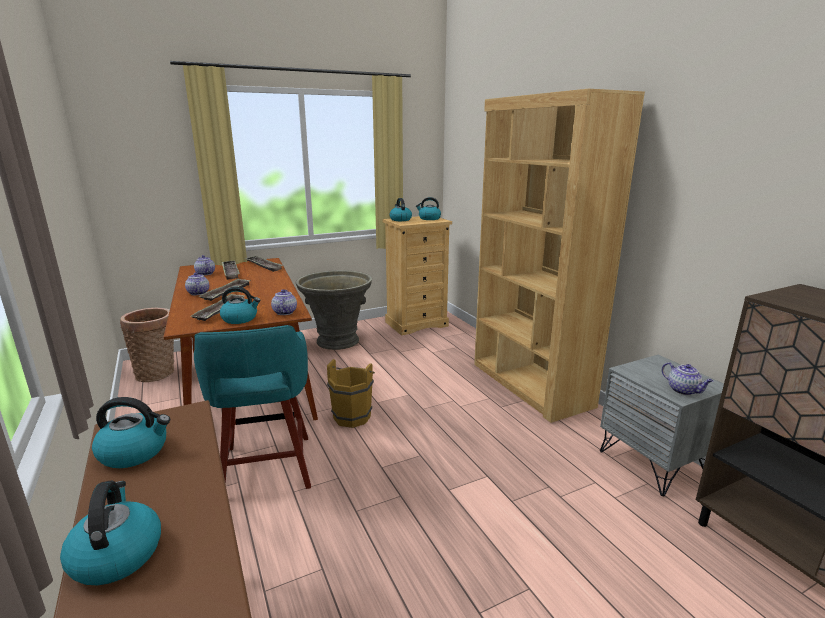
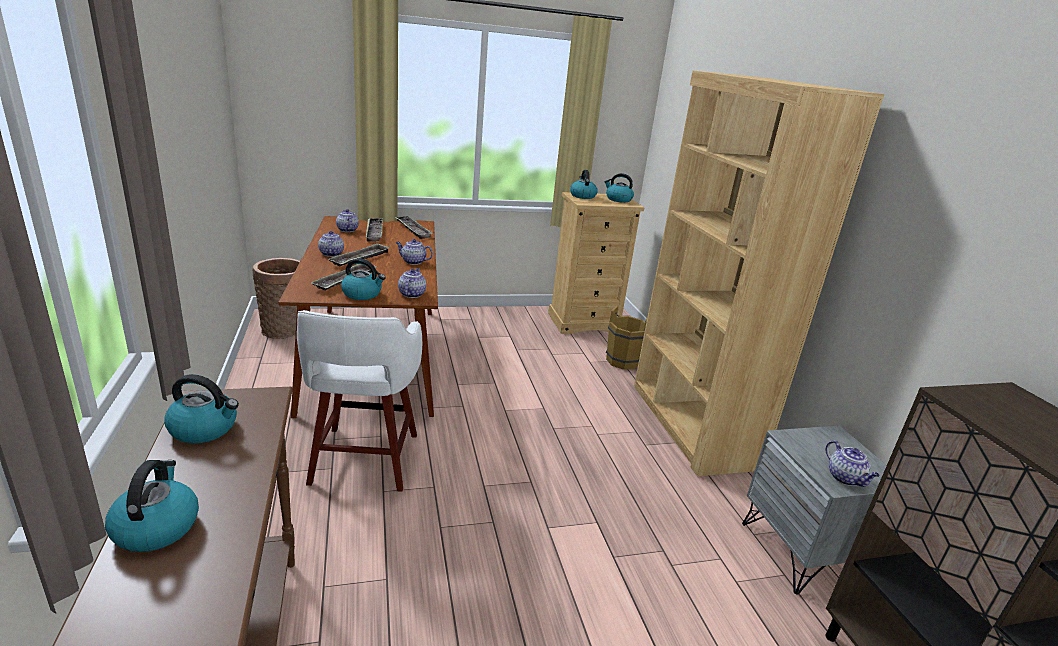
camera: 10 degrees right, 5 degrees up
turquoise stool [194,325,311,489] -> white stool [297,310,422,492]
grey planter [296,270,372,350] -> none
brown bucket [327,359,375,428] -> brown bucket moved to [606,306,647,370]
none -> teapot [396,239,433,265]

